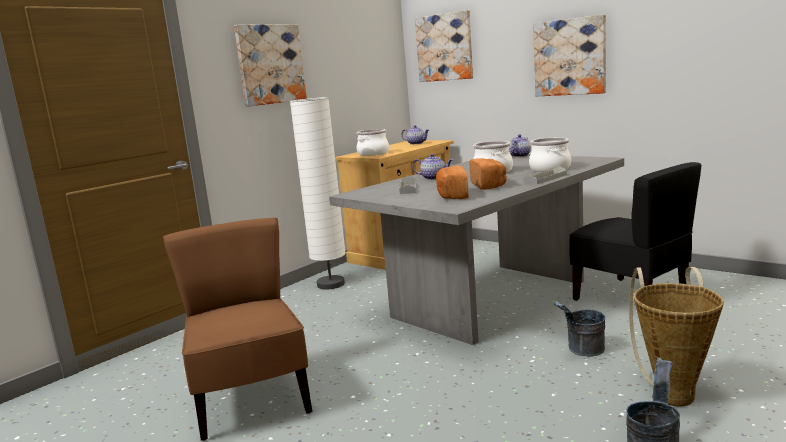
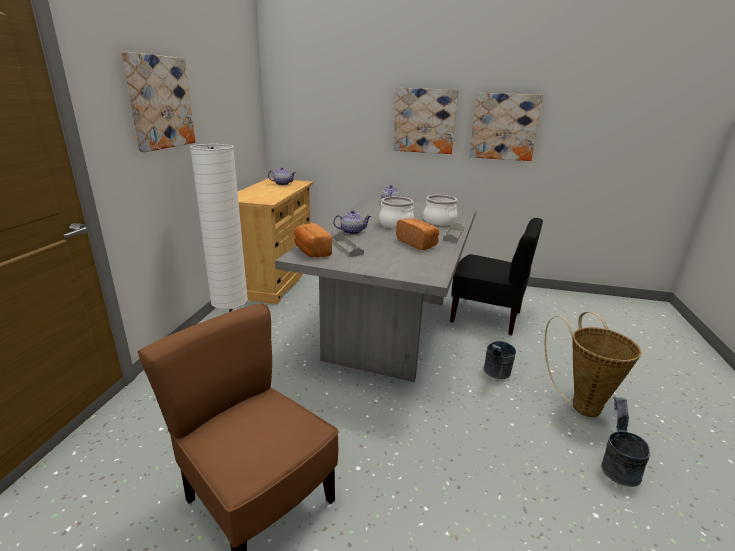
camera: 30 degrees left, 10 degrees up
cooking pot [357,129,389,156] -> none
picture [415,10,473,82] -> picture moved to [469,93,543,161]
bread [436,165,469,199] -> bread moved to [294,223,332,258]

